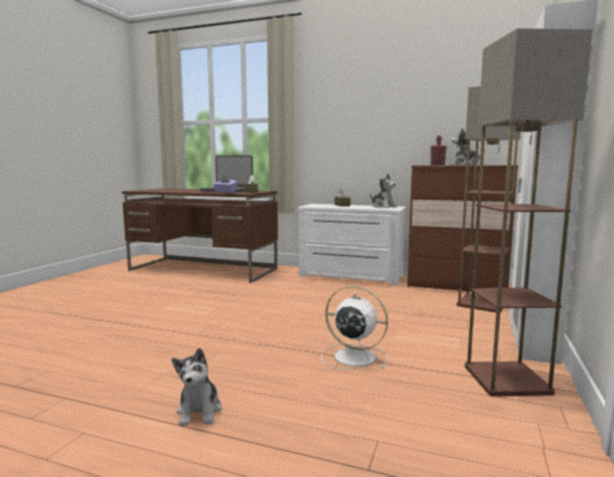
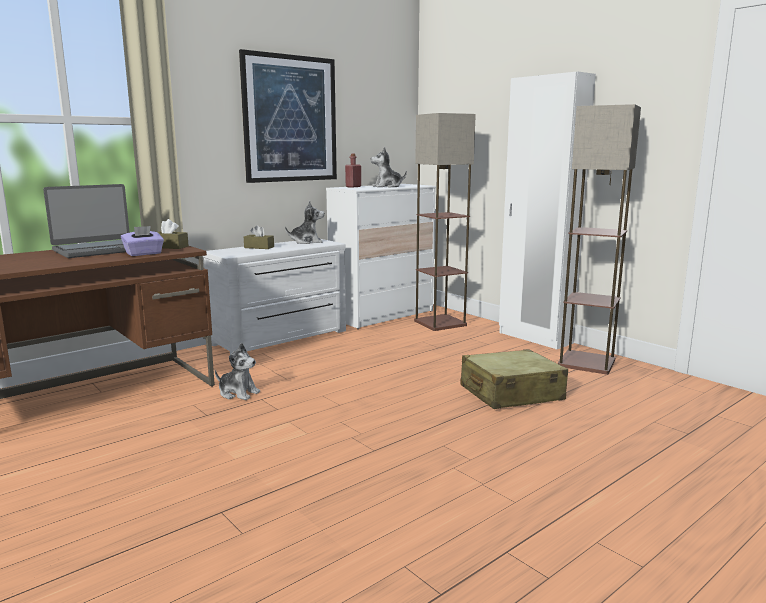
camera: 60 degrees left, 5 degrees up
plush toy [172,348,222,426] -> plush toy moved to [215,343,260,400]
white fan [321,286,388,370] -> beige suitcase [461,349,568,409]
brown dresser [407,165,518,292] -> white dresser [326,184,436,329]
none -> picture [239,49,337,183]

